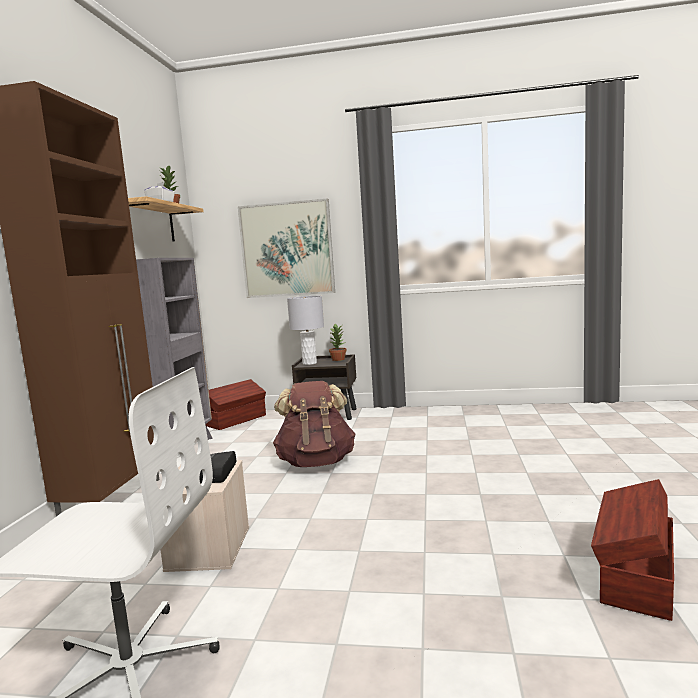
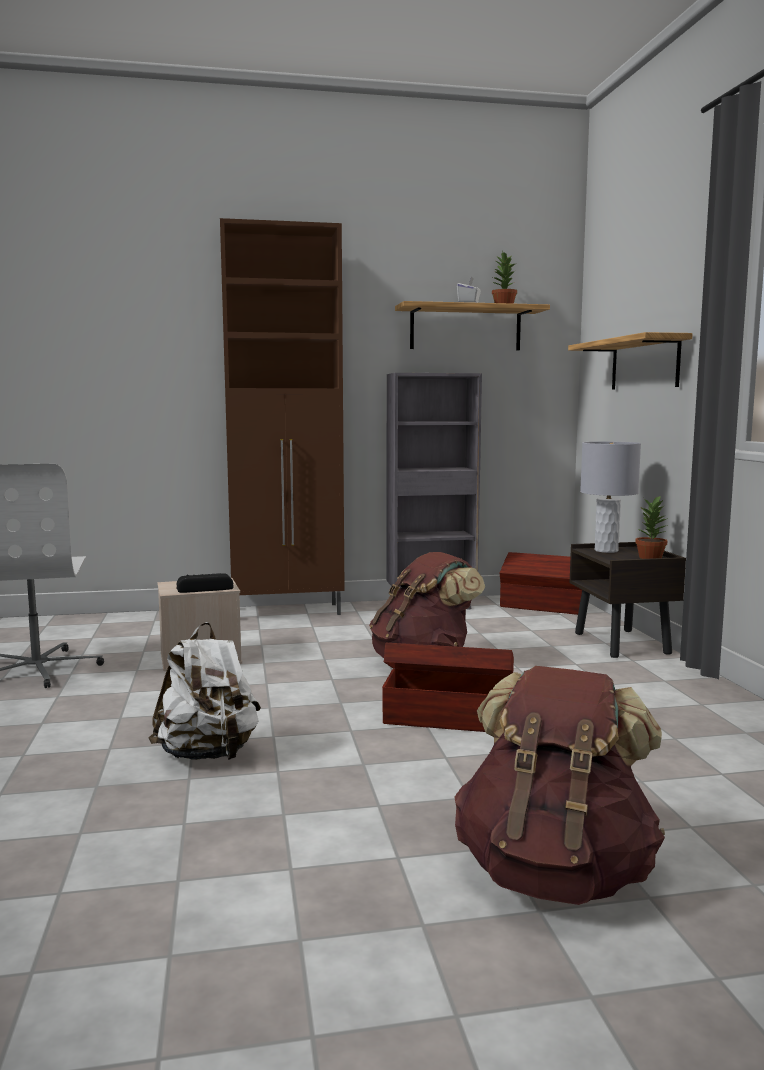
camera: 70 degrees right, 0 degrees up
picture [238,198,335,298] -> shelf [568,332,693,389]
brown storage box [591,479,674,621] -> brown storage box moved to [382,643,514,732]
none -> white backpack [148,622,261,760]
none -> brown backpack [454,666,665,905]

